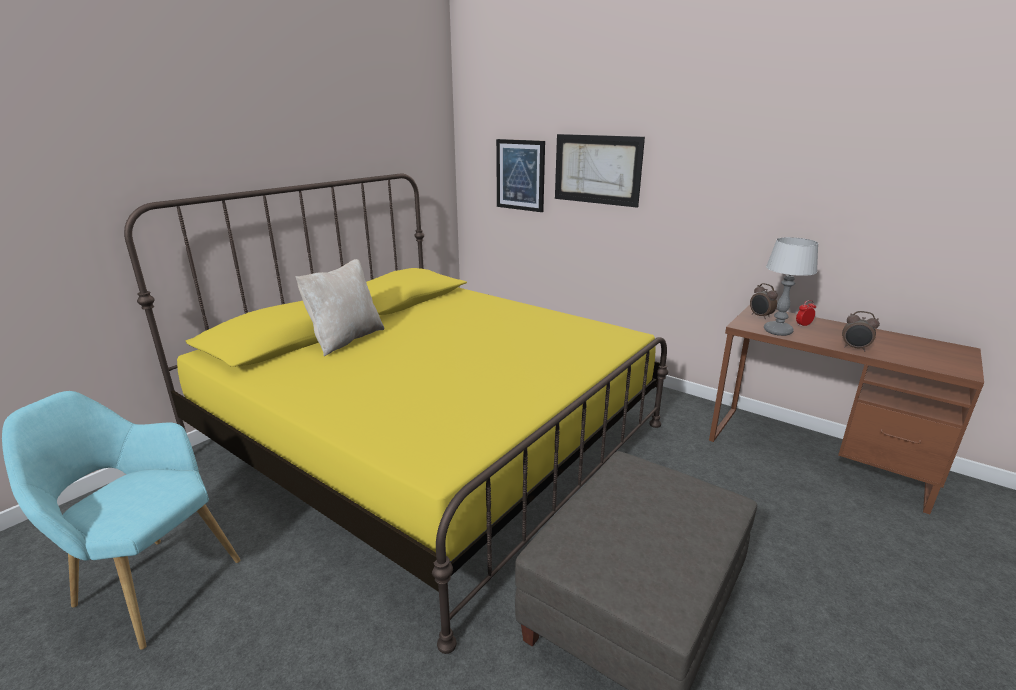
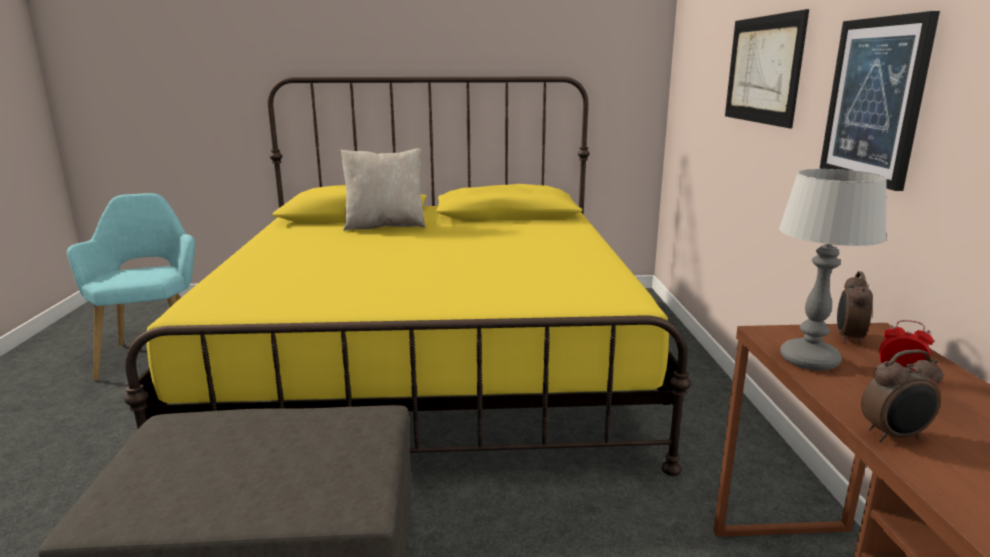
camera: 50 degrees right, 5 degrees down
picture [496,139,545,212] -> picture moved to [820,11,940,191]
alarm clock [842,311,880,351] -> alarm clock turned 90 degrees counterclockwise [861,349,943,442]

